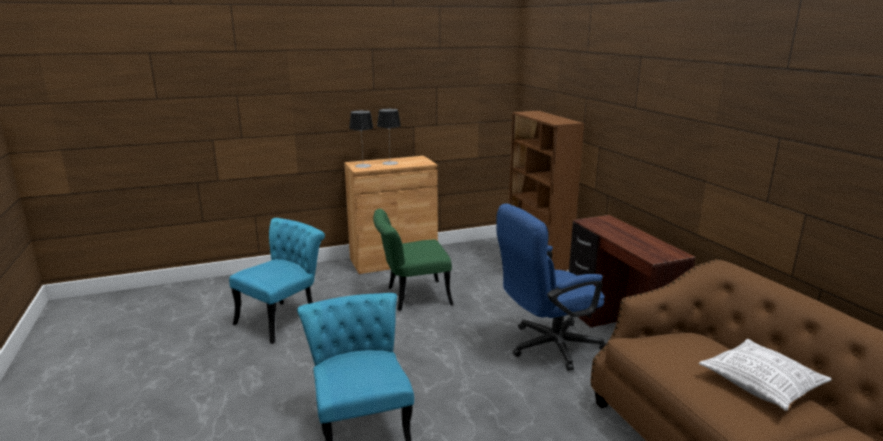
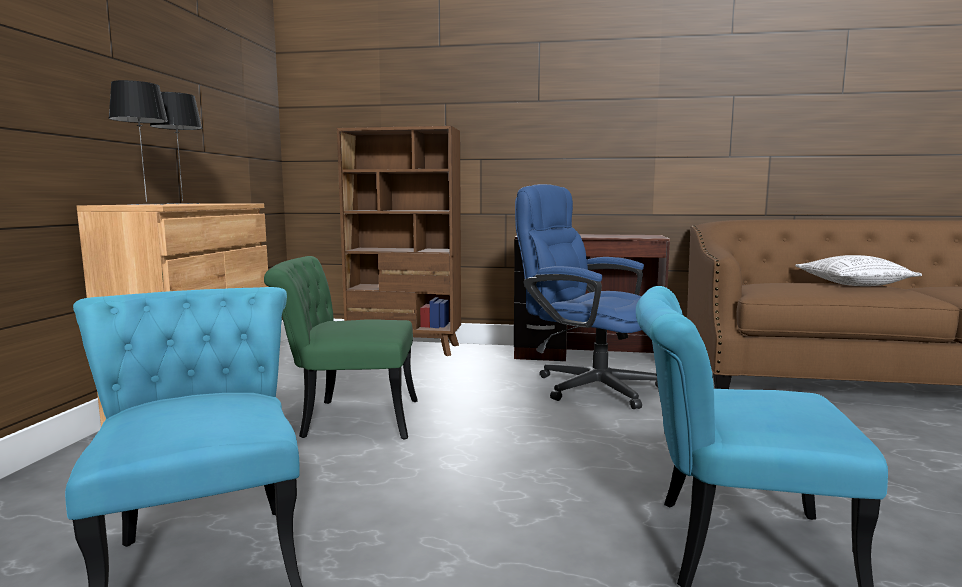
camera: 60 degrees left, 10 degrees down
green chair [373,209,453,311] -> green chair turned 75 degrees clockwise [264,256,418,440]
blue office chair [497,204,606,371] -> blue office chair turned 120 degrees clockwise [515,184,658,409]

